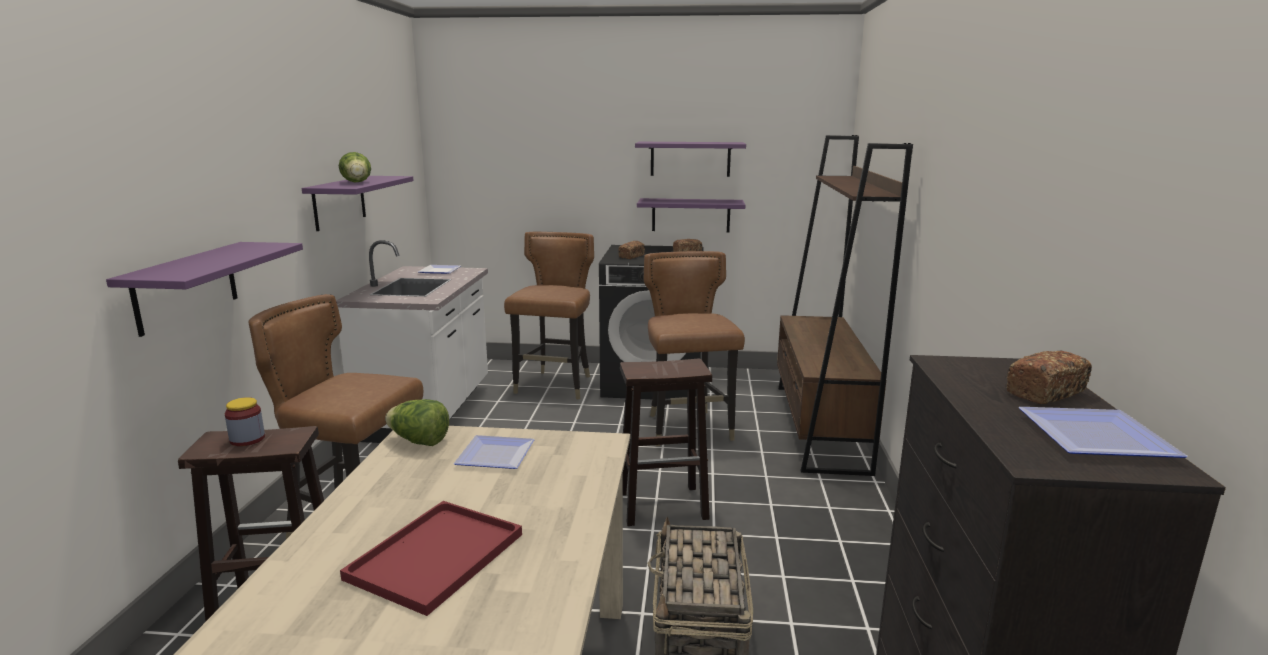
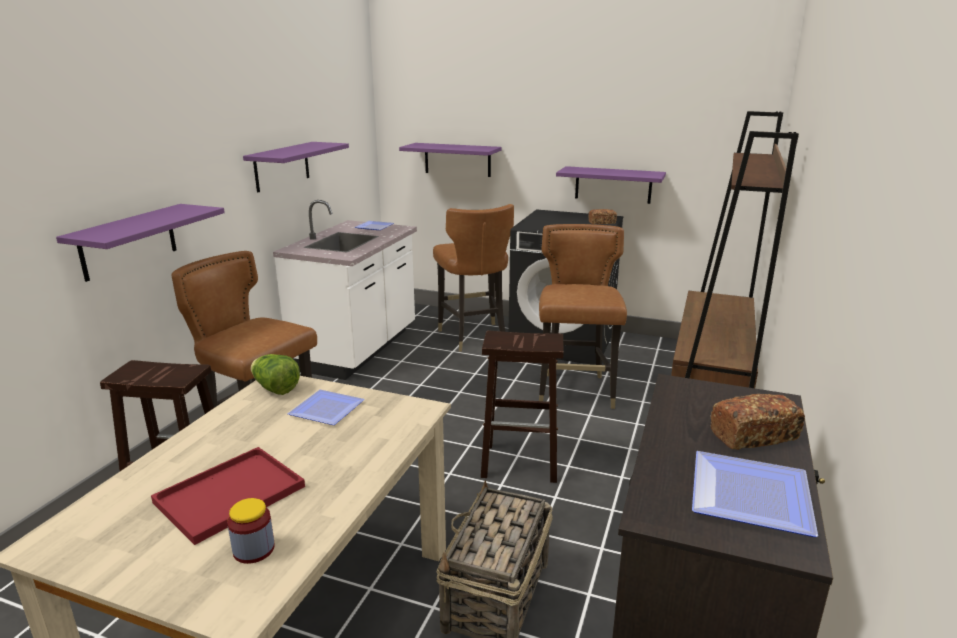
camera: 15 degrees right, 5 degrees up
jar [225,397,265,446] -> jar moved to [227,498,274,564]
lettuce [339,152,371,182] -> none
brown chair [504,232,594,400] -> brown chair turned 135 degrees clockwise [433,204,514,352]
bread [618,241,645,259] -> none
purple shelf [635,142,746,177] -> purple shelf moved to [399,143,502,177]

